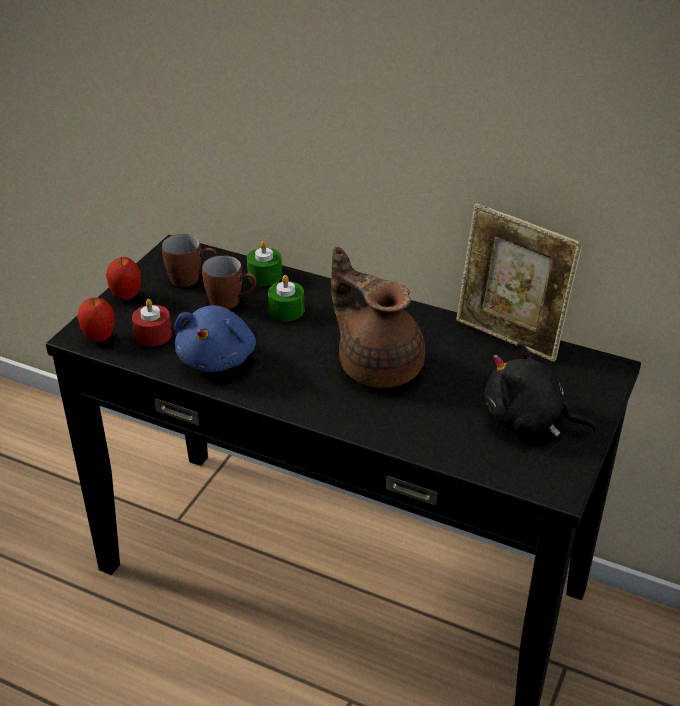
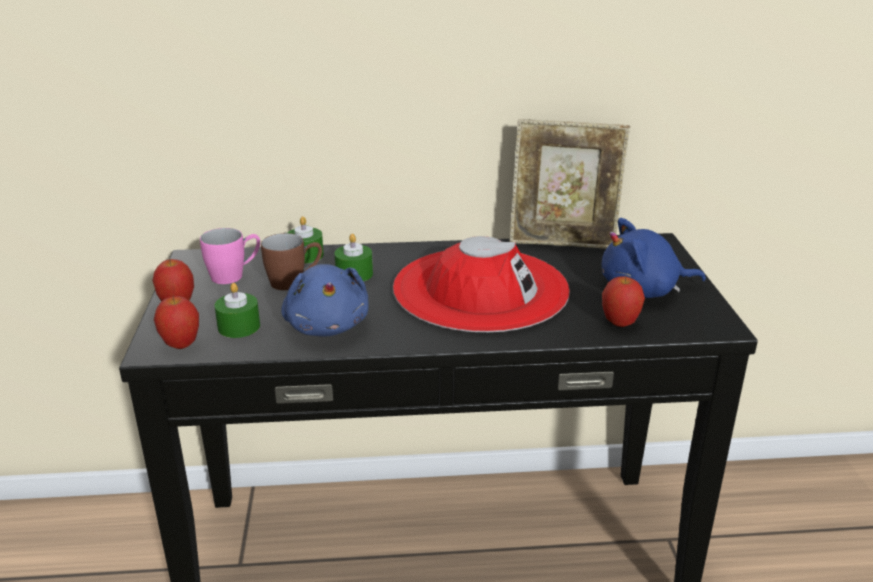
camera: 30 degrees left, 10 degrees down
red candle [132,299,172,346] -> green candle [214,283,260,338]
brown mug [162,234,217,287] -> pink mug [200,228,260,284]
brown teapot [331,247,425,388] -> red hat [393,236,570,332]
black plush toy [485,342,597,437] -> blue plush toy [602,218,706,298]
none -> apple [602,275,645,327]

